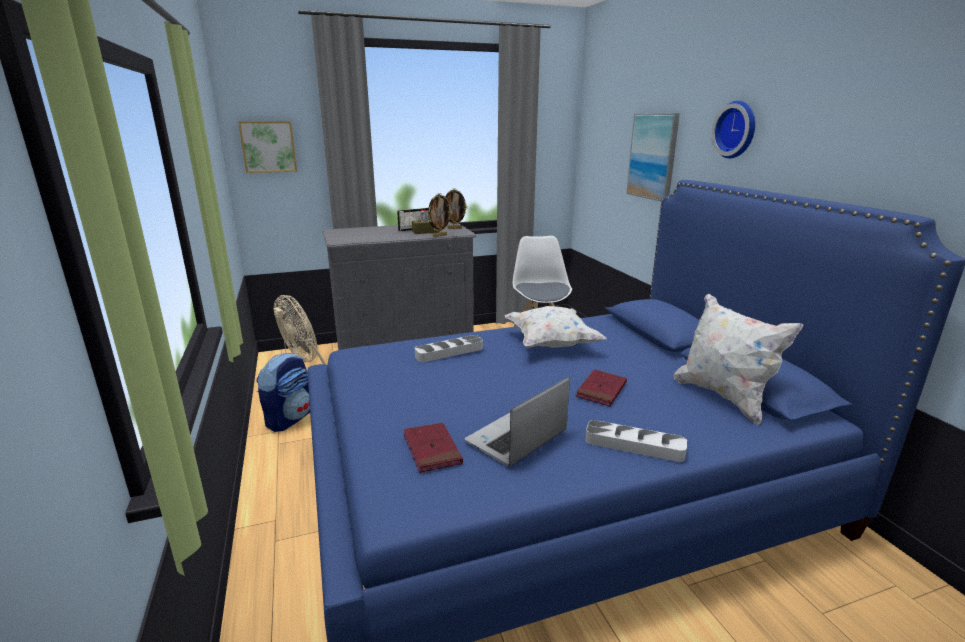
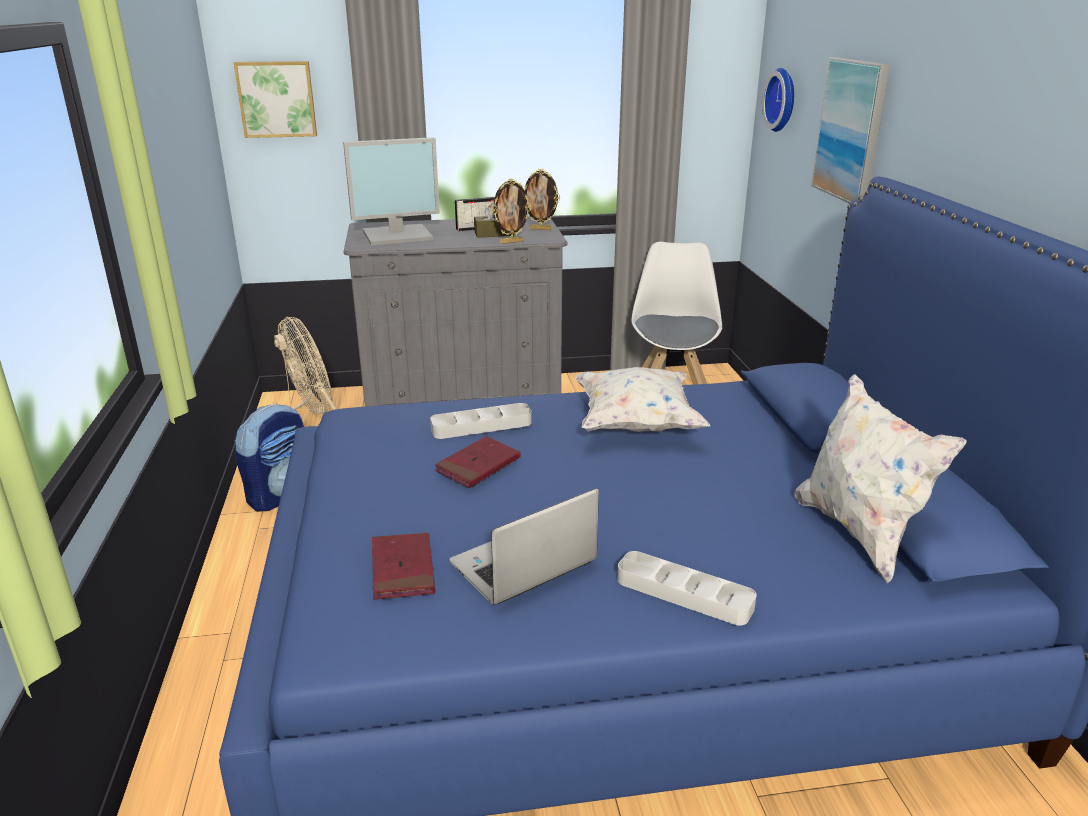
camera: 10 degrees right, 5 degrees up
red book [576,369,627,406] -> red book moved to [435,436,521,488]
wall clock [711,101,755,158] -> wall clock moved to [762,68,794,132]
none -> monitor [343,137,440,245]

